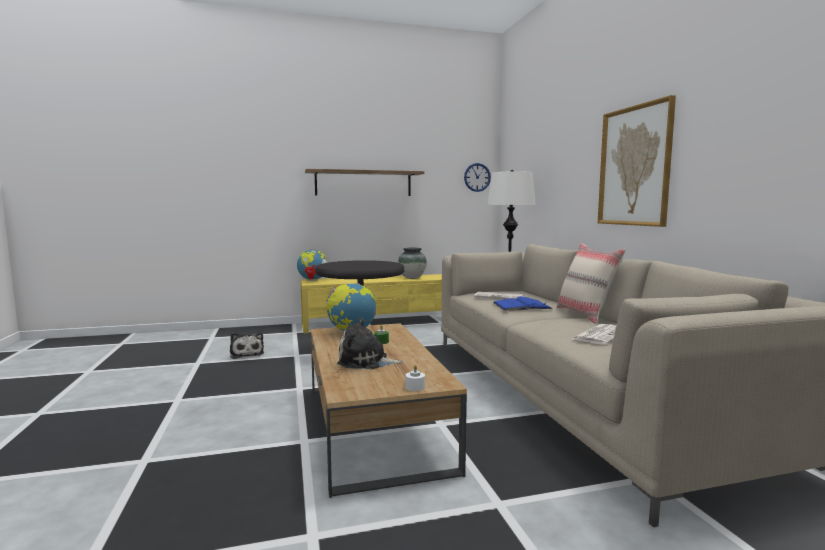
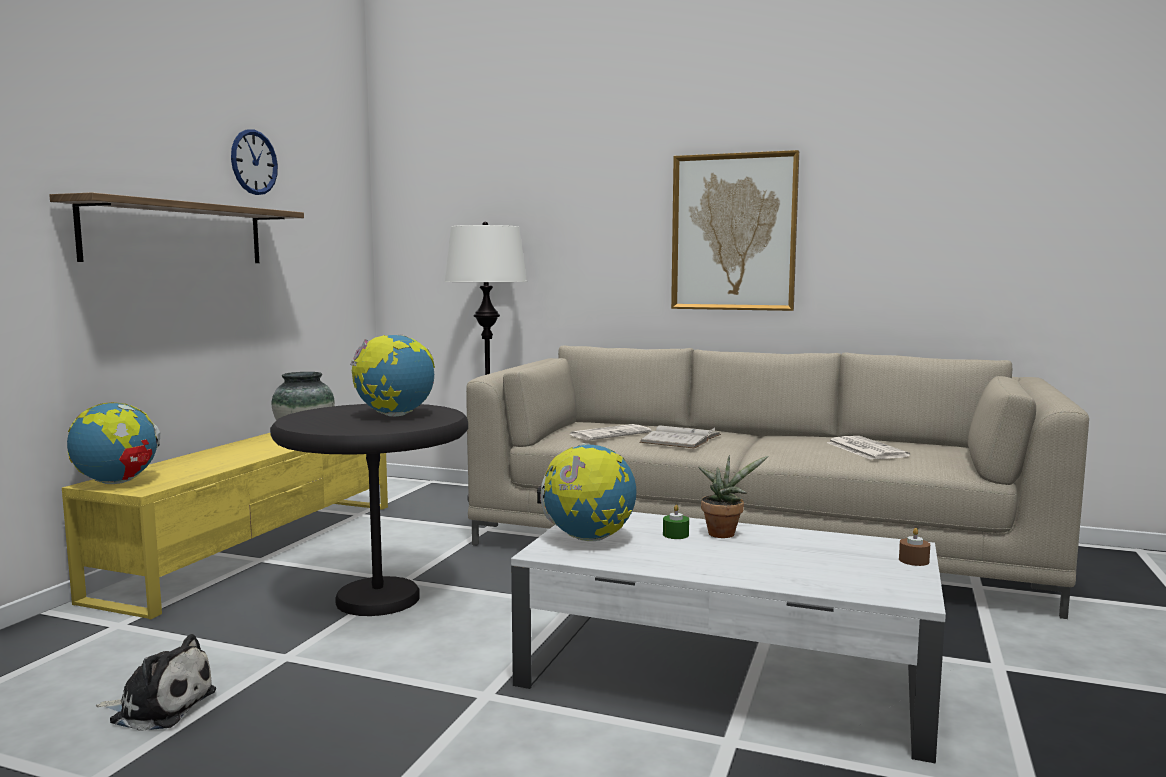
camera: 55 degrees left, 0 degrees up
brown coffee table [311,323,467,498] -> white coffee table [511,512,946,764]
plush toy [337,318,404,369] -> none
white candle [405,365,425,391] -> brown candle [899,528,930,566]
wall clock [464,163,491,192] -> wall clock moved to [231,129,278,195]
blue book [493,296,552,311] -> white book [639,425,721,449]
beige pillow [556,243,626,324] -> none
none -> globe [350,335,435,416]
none -> potted plant [698,455,768,538]

